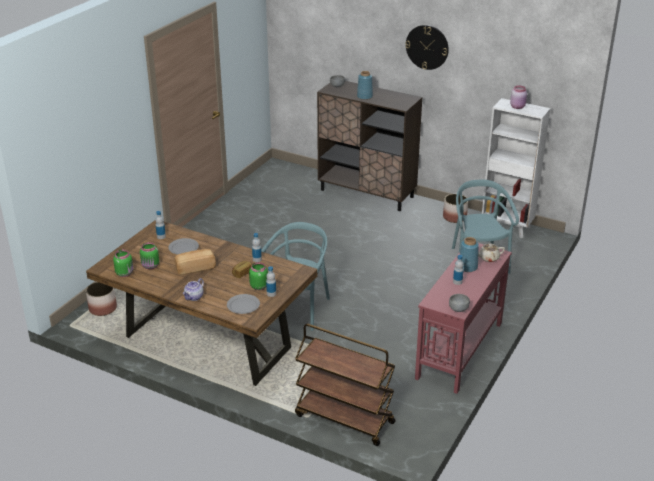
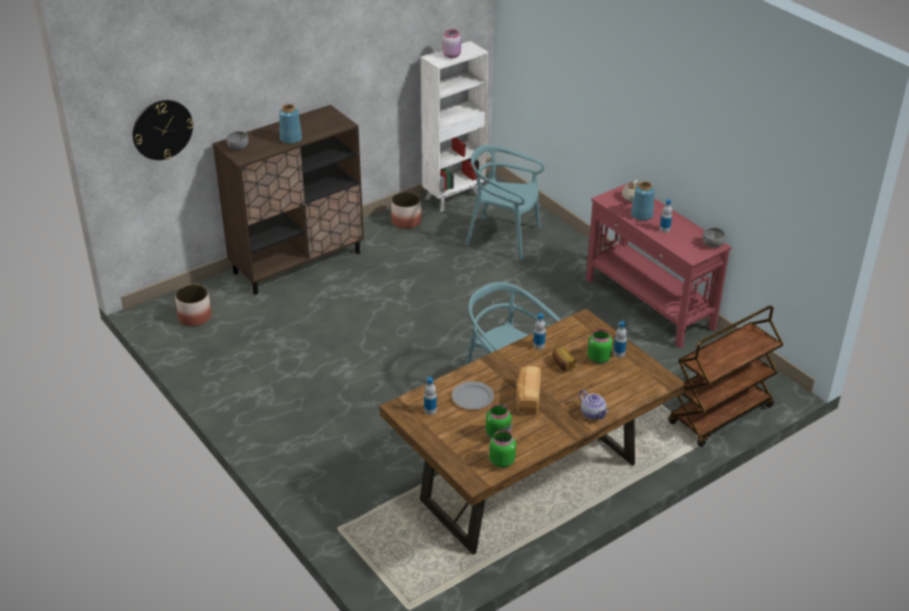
camera: 65 degrees left, 5 degrees up
planter [86,282,117,316] -> planter moved to [175,284,212,326]
grey plate [227,294,260,314] -> none
wall clock [405,25,449,70] -> wall clock moved to [133,100,194,160]

